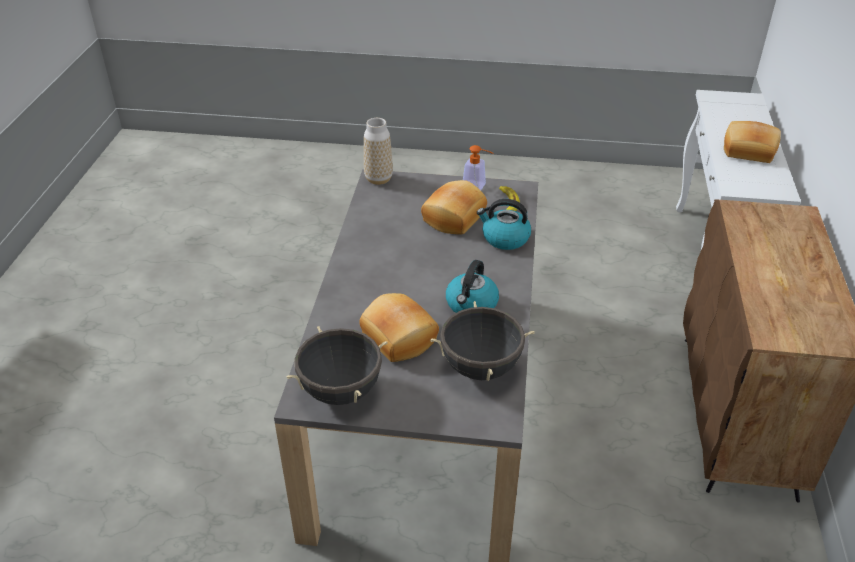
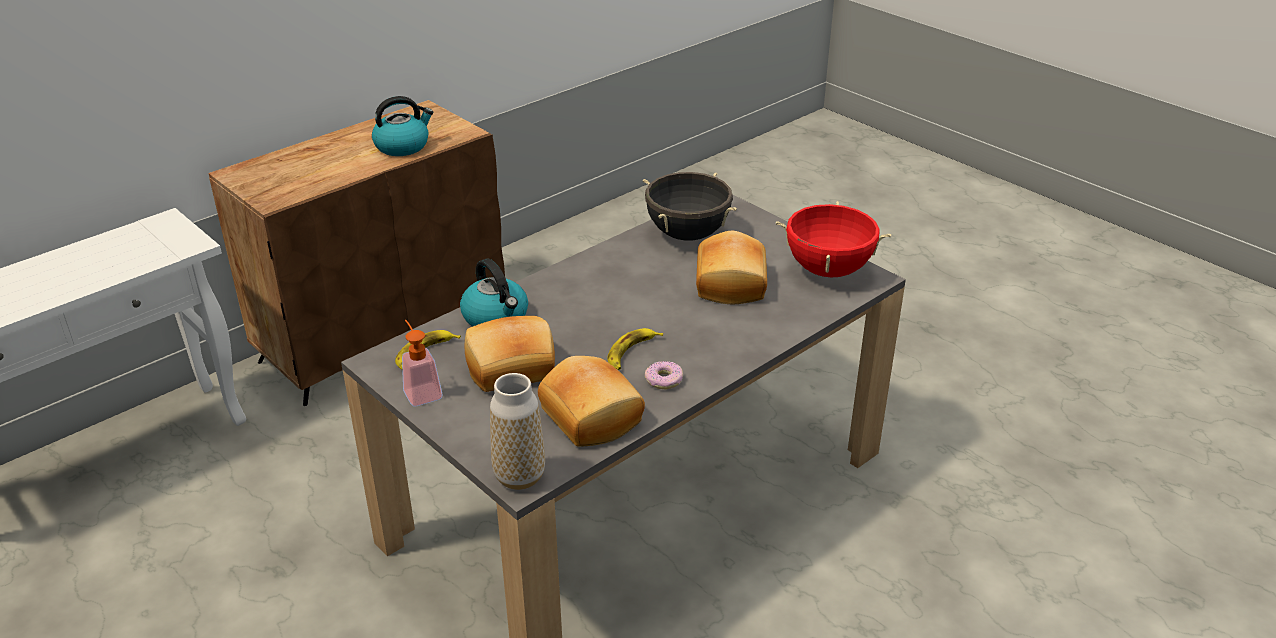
camera: 140 degrees left, 5 degrees down
black cooking pot [287,326,388,405] -> red cooking pot [776,201,891,277]
kettle [446,260,499,313] -> kettle moved to [372,96,433,156]
bread [724,121,781,163] -> bread moved to [538,356,645,447]
none -> banana [607,328,663,370]
none -> donut [645,361,683,389]

